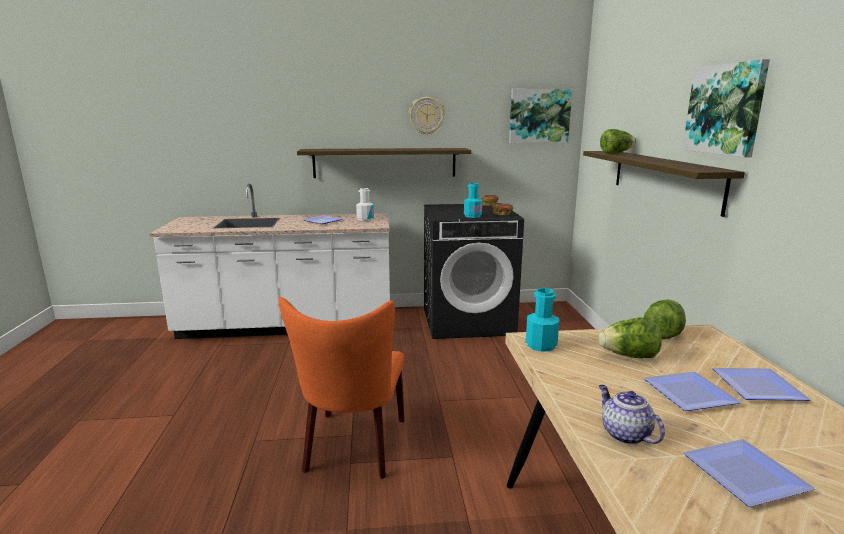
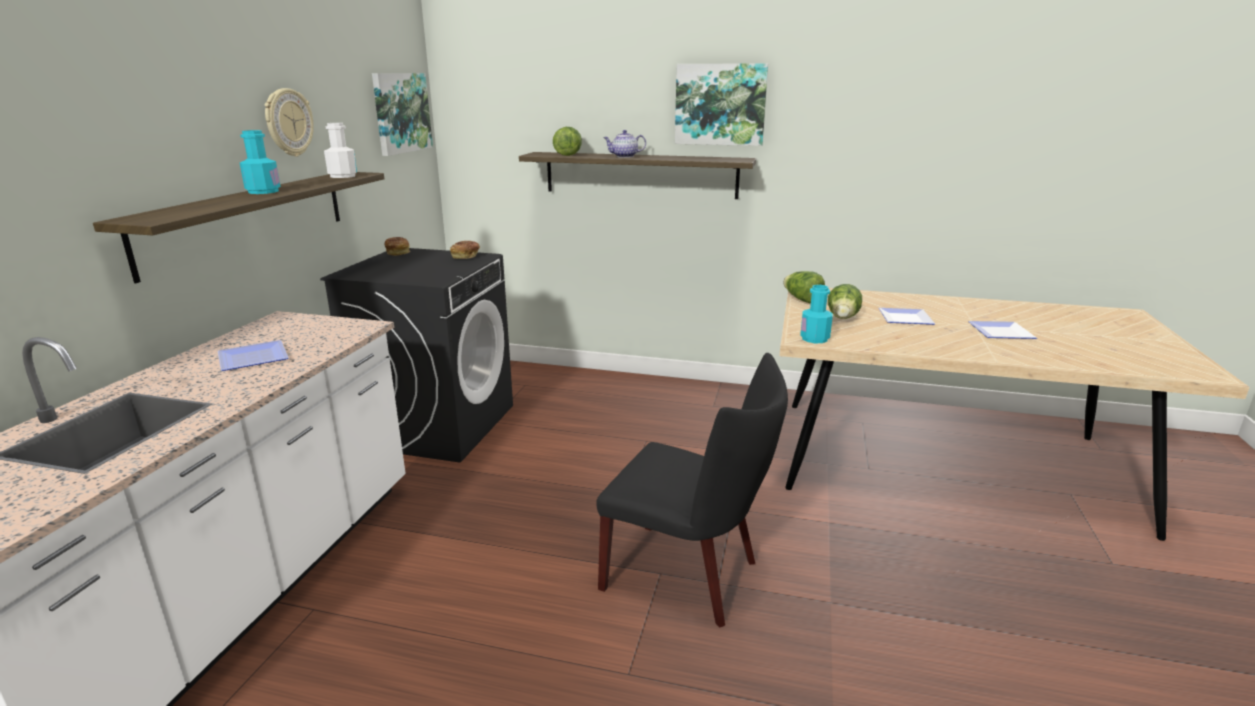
camera: 70 degrees left, 5 degrees up
orange chair [279,297,405,479] -> black chair [596,353,788,627]
white bottle [356,188,374,221] -> white bottle moved to [324,123,357,178]
turquoise bottle [464,183,482,218] -> turquoise bottle moved to [240,130,281,194]
teapot [599,385,665,444] -> teapot moved to [604,130,646,158]
plate [712,368,811,401] -> none

